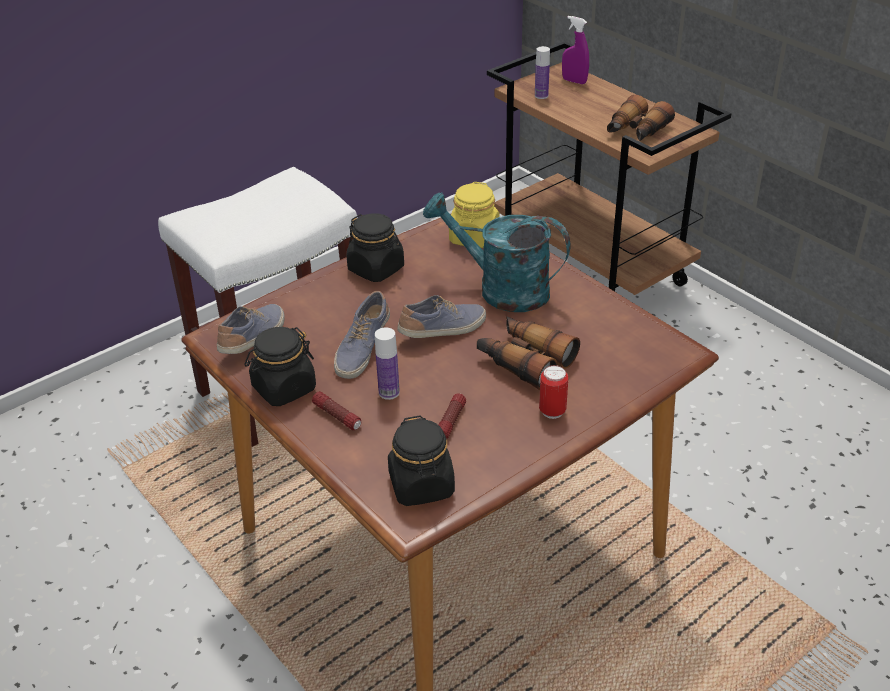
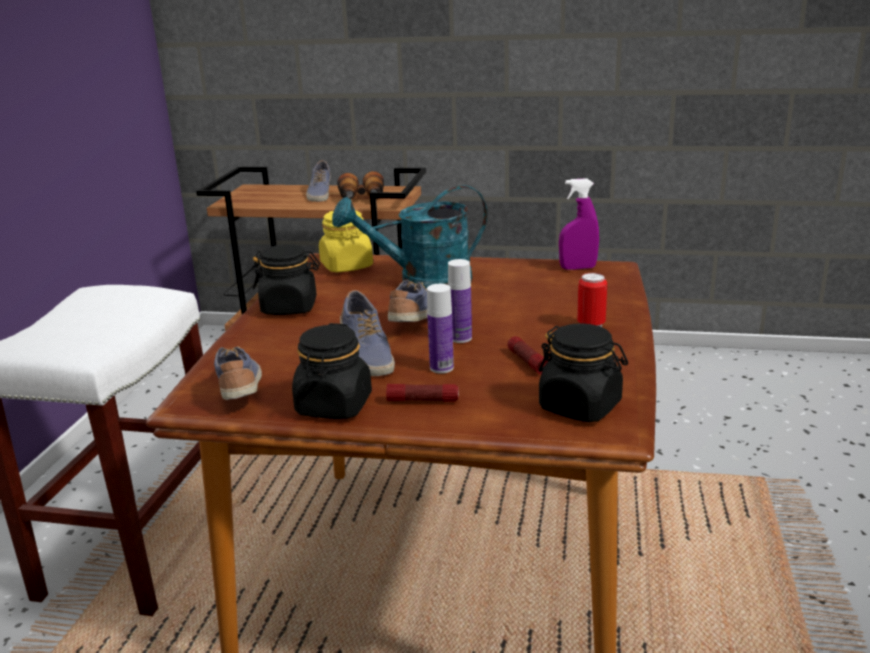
camera: 40 degrees left, 15 degrees down
binoculars [477,316,580,390] -> none
bottle [535,46,550,99] -> bottle moved to [448,259,472,343]
purple spray bottle [562,16,589,84] -> purple spray bottle moved to [559,178,599,270]
none -> shoe [306,160,331,202]

